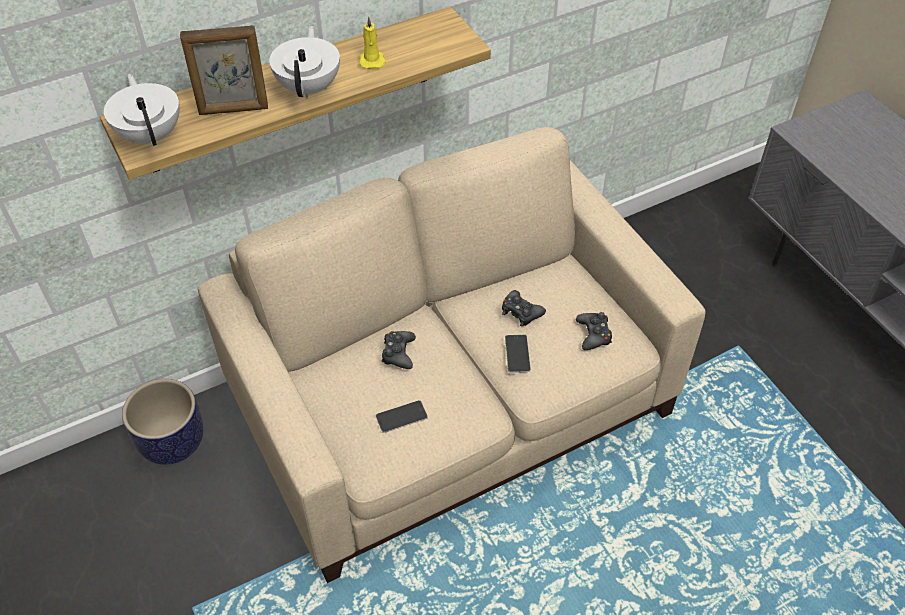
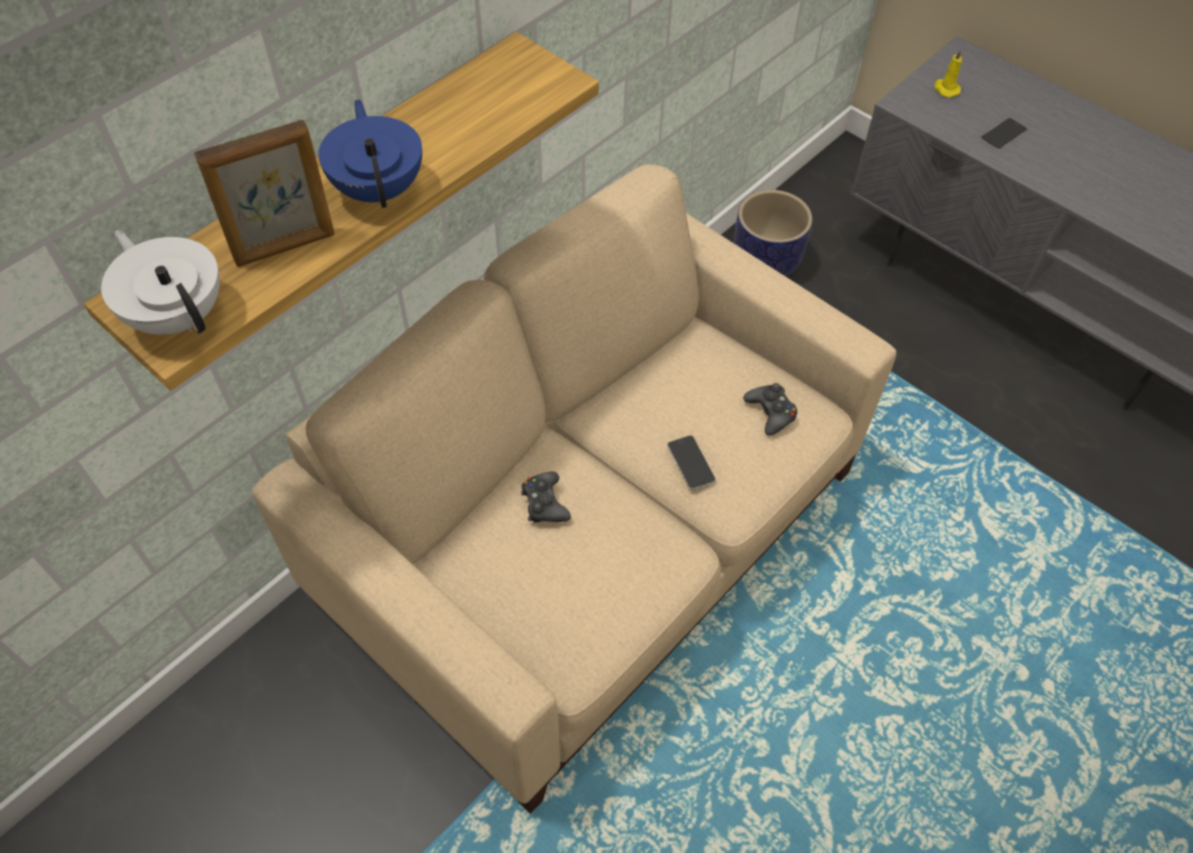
camera: 20 degrees left, 5 degrees up
planter [122,379,203,465] -> planter moved to [734,190,812,276]
white teapot [269,26,340,98] -> blue teapot [318,99,422,208]
yellow candle [359,16,386,69] -> yellow candle moved to [934,49,962,97]
phone [376,400,428,433] -> phone moved to [980,118,1028,150]
black game controller [502,290,546,327] -> none

